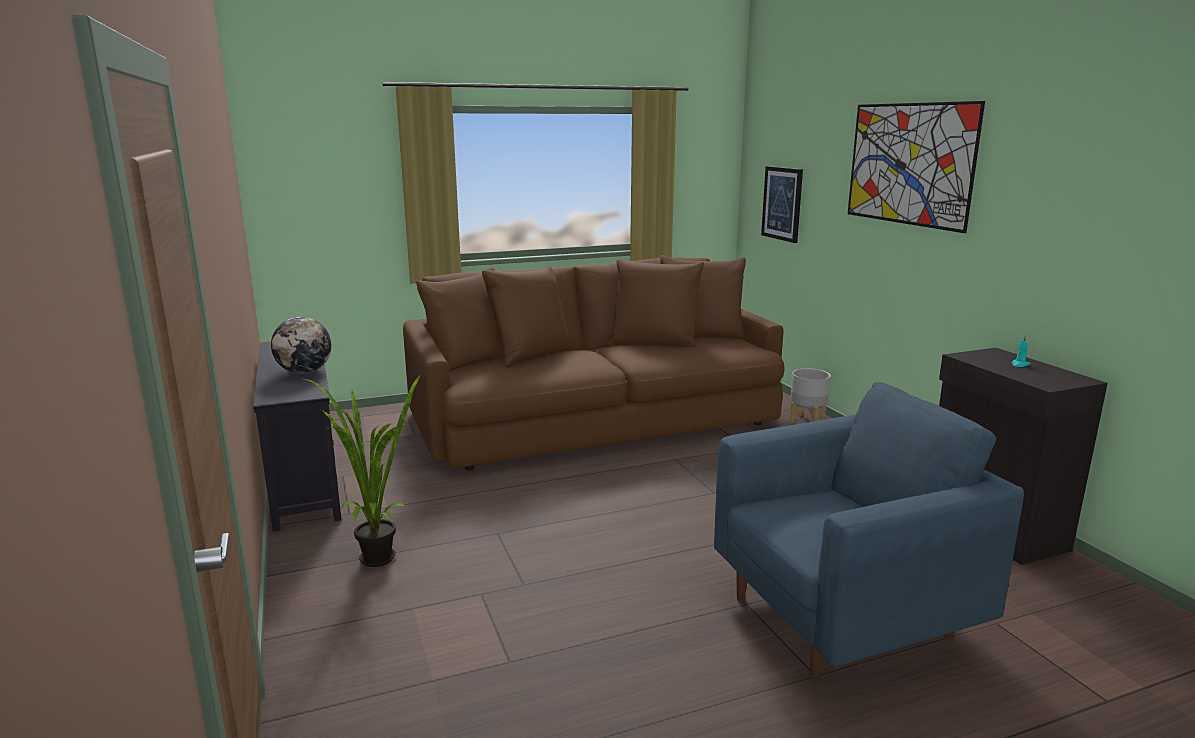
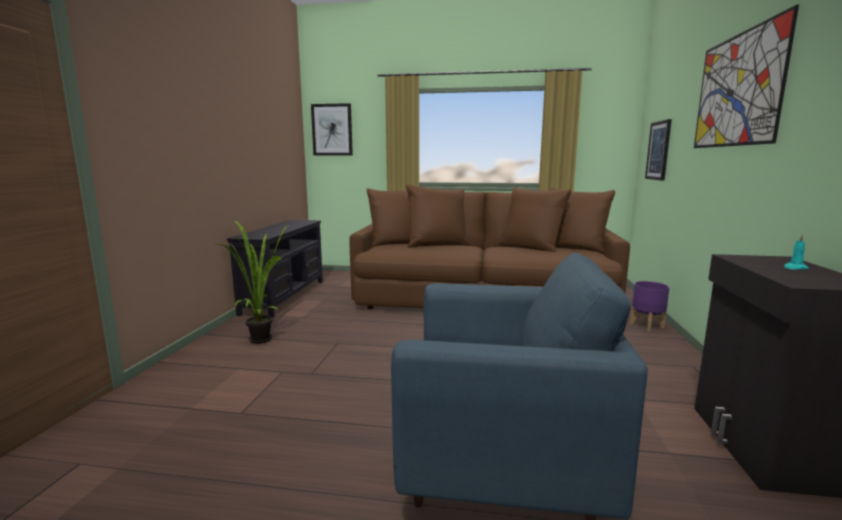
camera: 30 degrees right, 5 degrees down
globe [271,317,331,374] -> none
grey planter [790,368,831,423] -> purple planter [630,281,670,332]
none -> picture [311,103,353,155]

